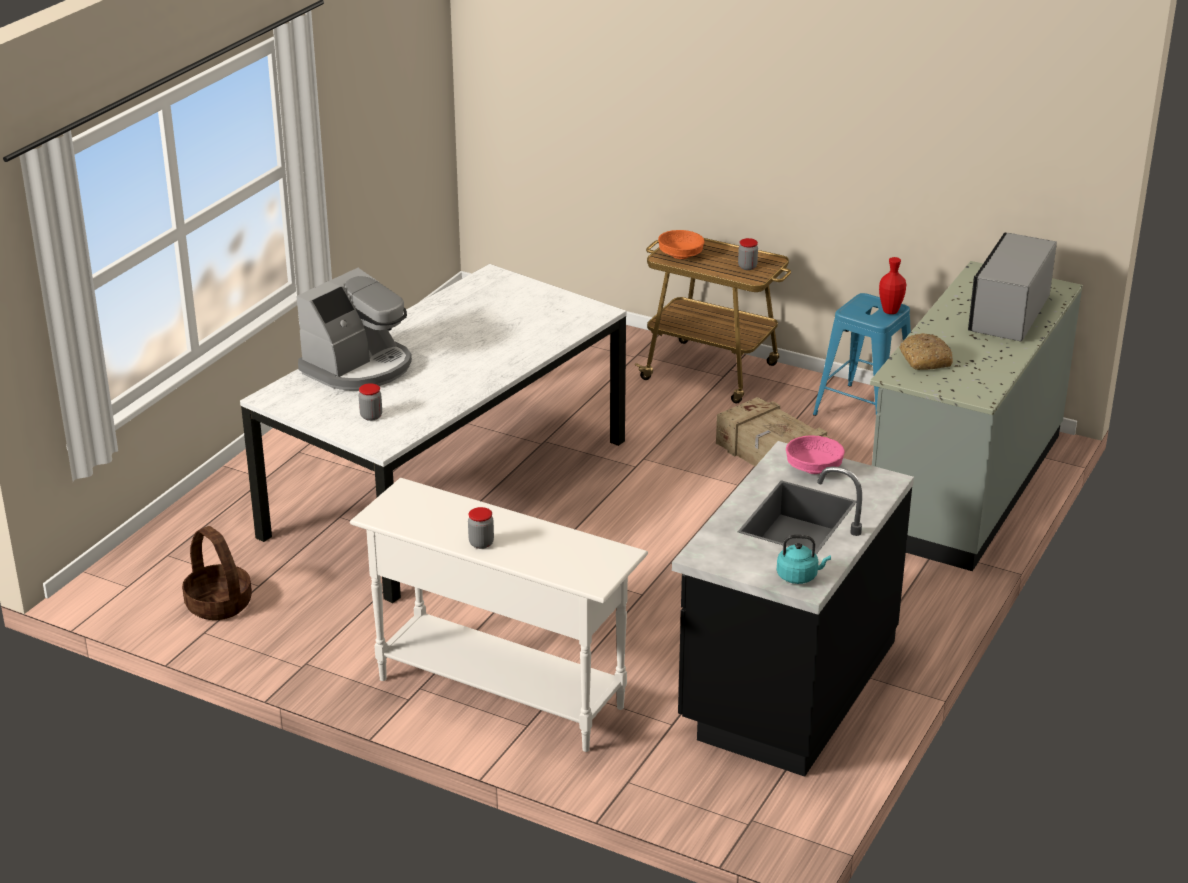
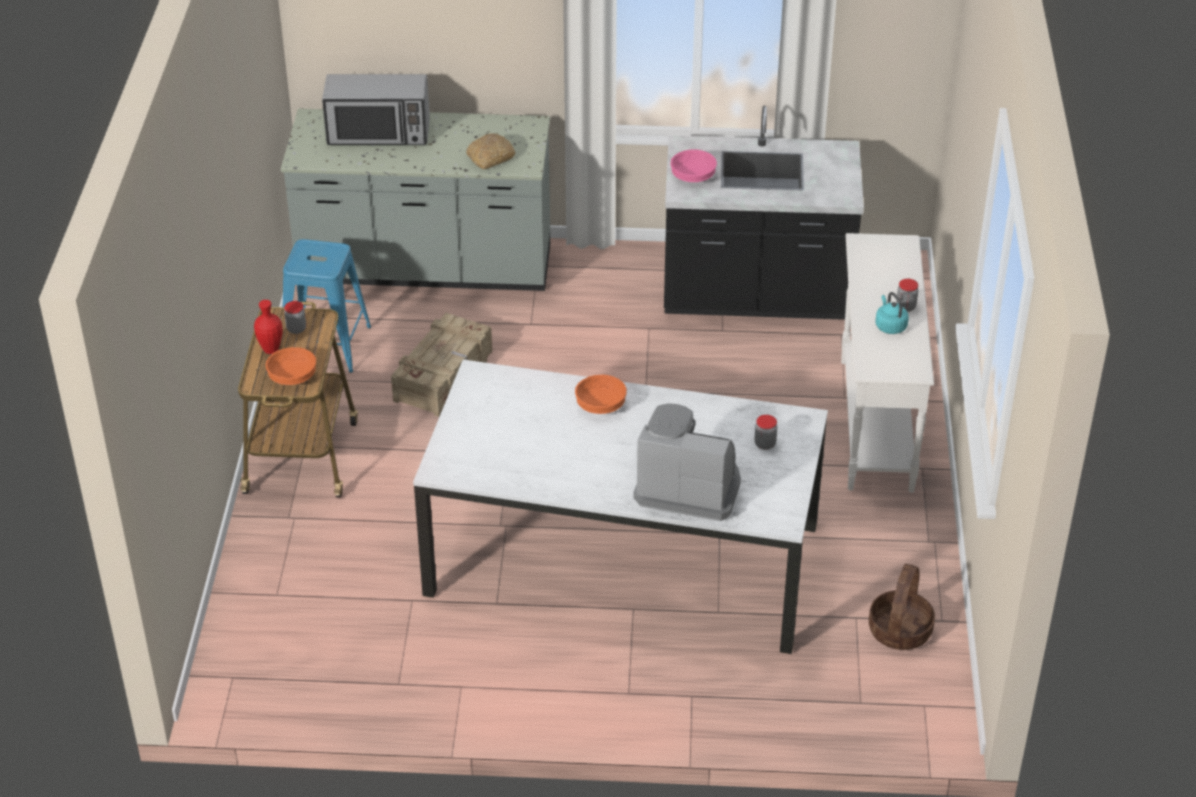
camera: 115 degrees left, 10 degrees up
turquoise kettle [777,535,831,584] -> turquoise kettle moved to [876,292,909,334]
red vase [879,257,906,314] -> red vase moved to [254,300,283,354]
none -> orange bowl [575,375,627,414]

